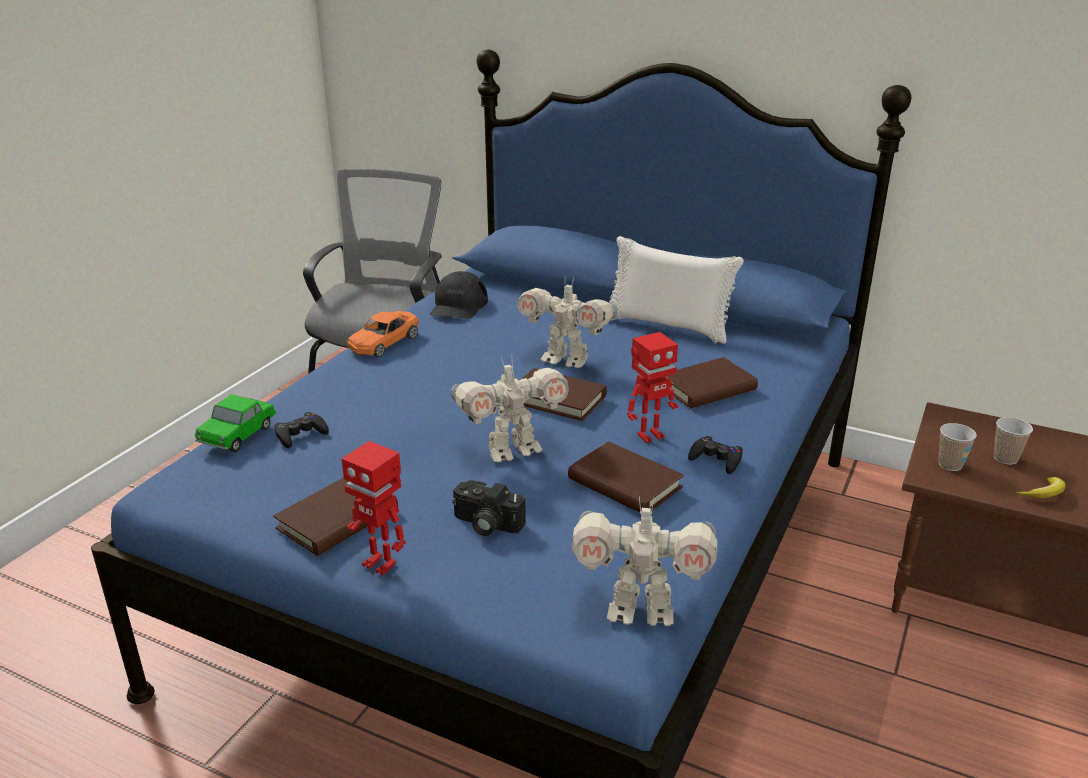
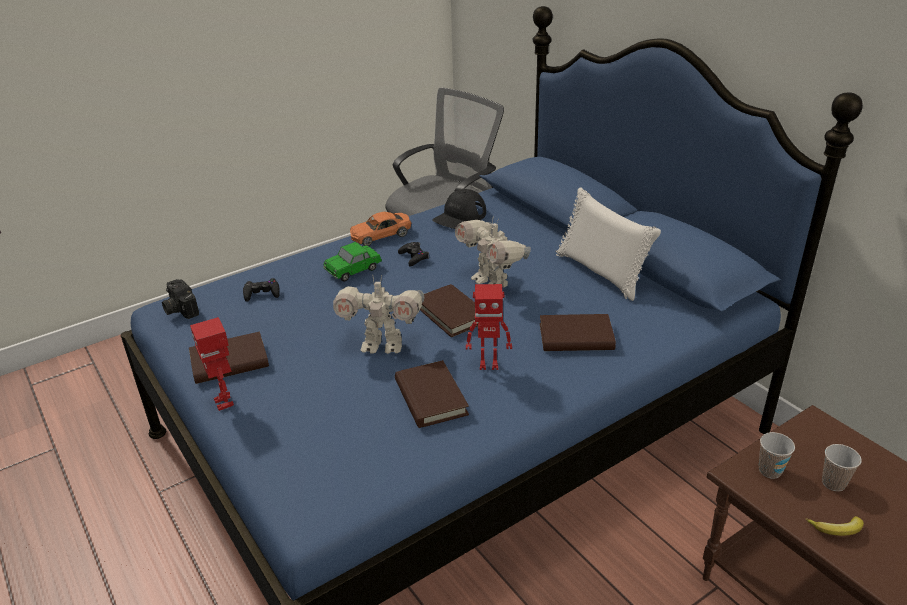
camera: 30 degrees right, 5 degrees up
toy car [195,394,276,452] -> toy car moved to [323,242,382,281]
camera [452,480,526,536] -> camera moved to [162,279,199,319]
toy robot [572,497,717,626] -> none
black game controller [688,436,743,474] -> black game controller moved to [398,242,429,267]

